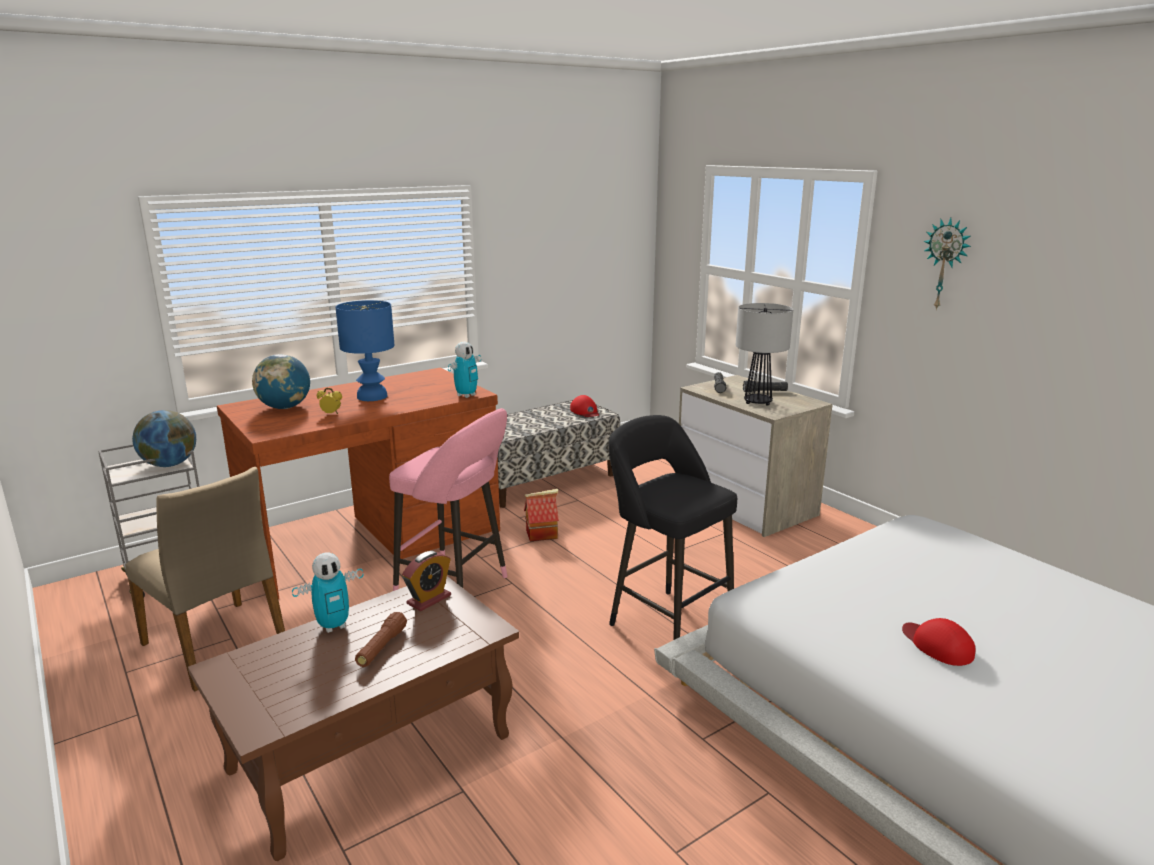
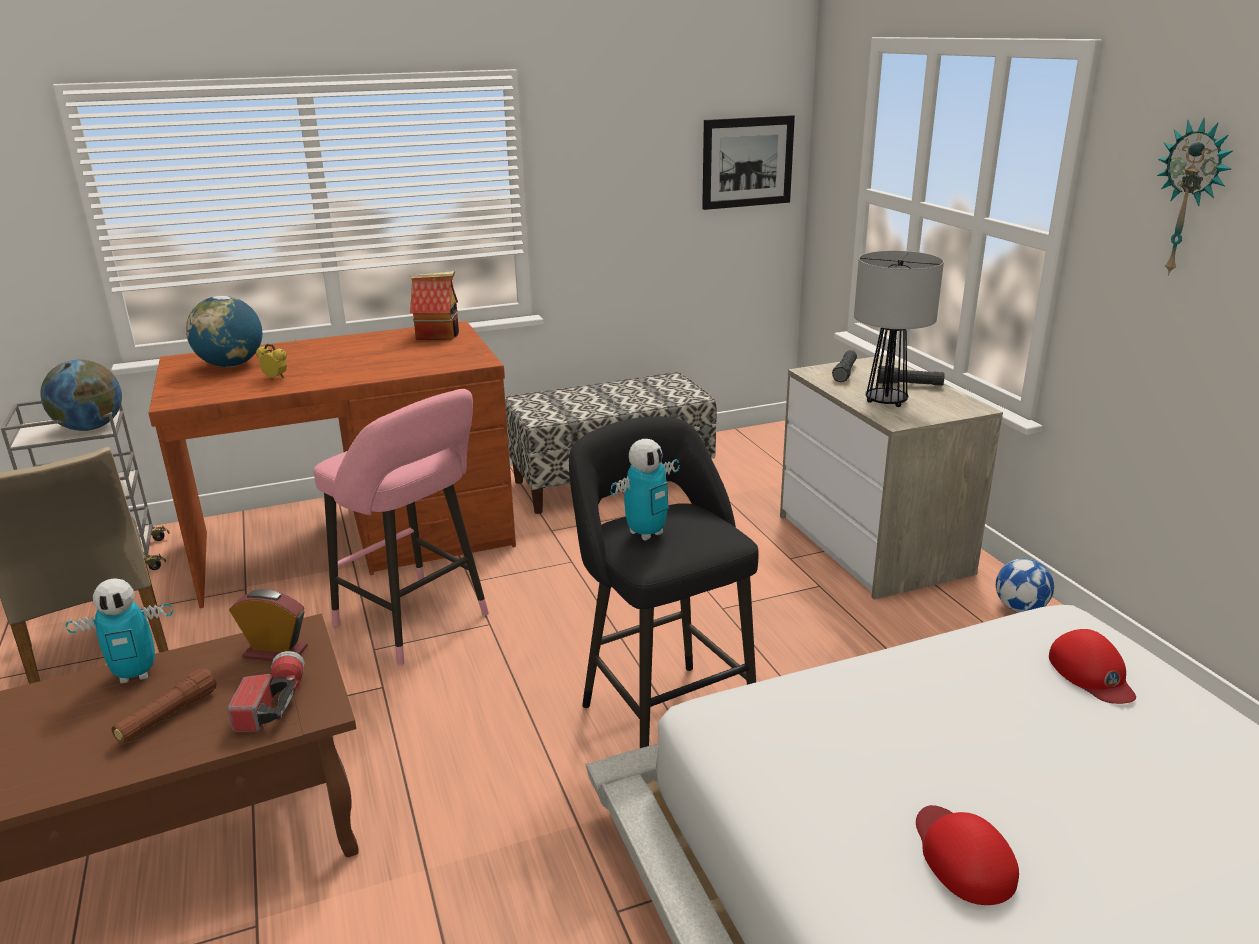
camera: 15 degrees right, 5 degrees up
blue table lamp [335,300,394,401] -> none
alarm clock [402,551,451,611] -> alarm clock turned 135 degrees counterclockwise [229,589,308,661]
toy robot [448,342,481,398] -> toy robot moved to [611,439,680,541]
toy house [524,489,559,541] -> toy house moved to [409,271,459,340]
red cap [570,395,599,417] -> red cap moved to [1049,629,1136,704]
none -> flashlight [227,651,305,732]
none -> picture [702,115,795,210]
none -> football [996,559,1054,612]

